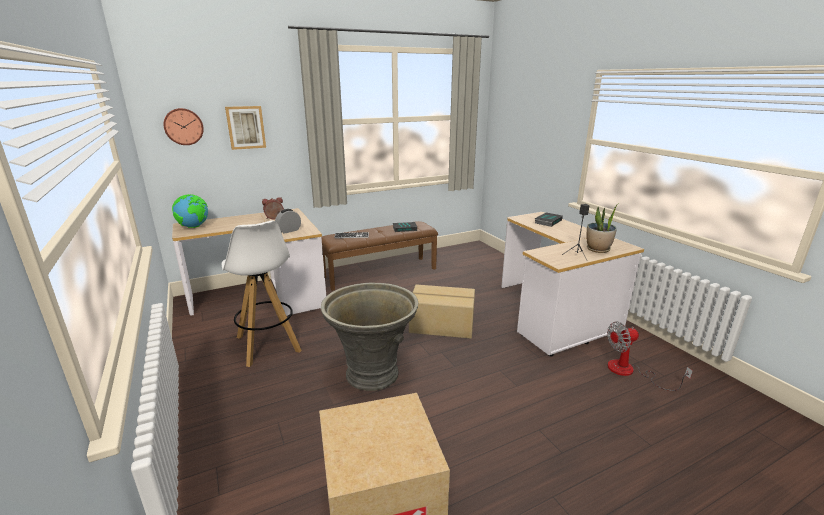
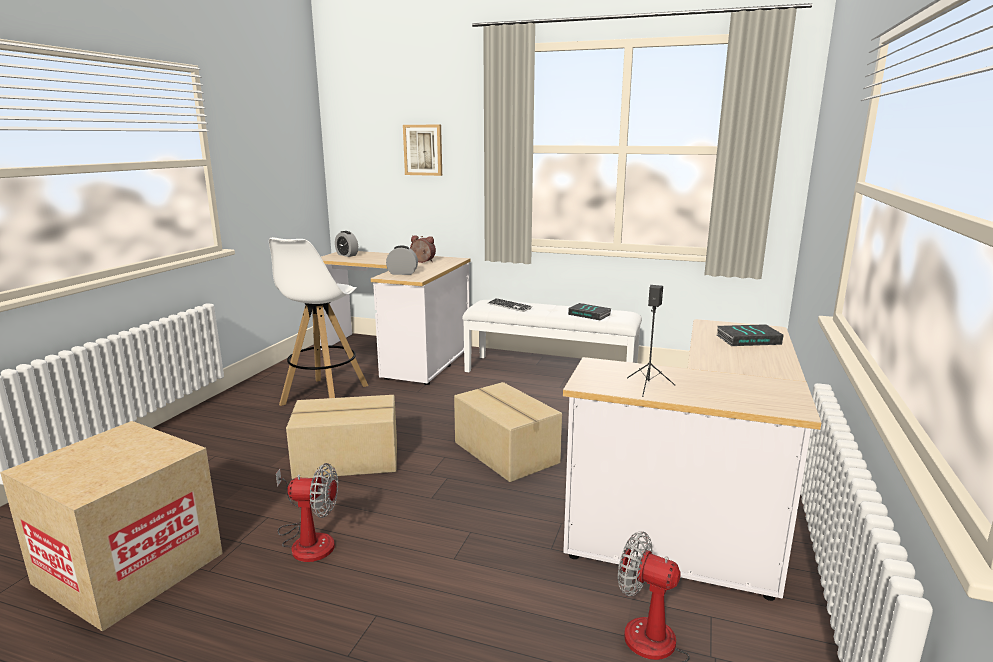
camera: 45 degrees right, 5 degrees down
wall clock [163,108,204,145] -> none
globe [172,194,208,228] -> alarm clock [335,231,358,257]
brown bench [321,221,438,291] -> white bench [462,300,642,372]
grey planter [321,283,418,391] -> cardboard box [286,395,397,479]
potted plant [586,203,619,253] -> none
none -> fan [276,463,338,562]

